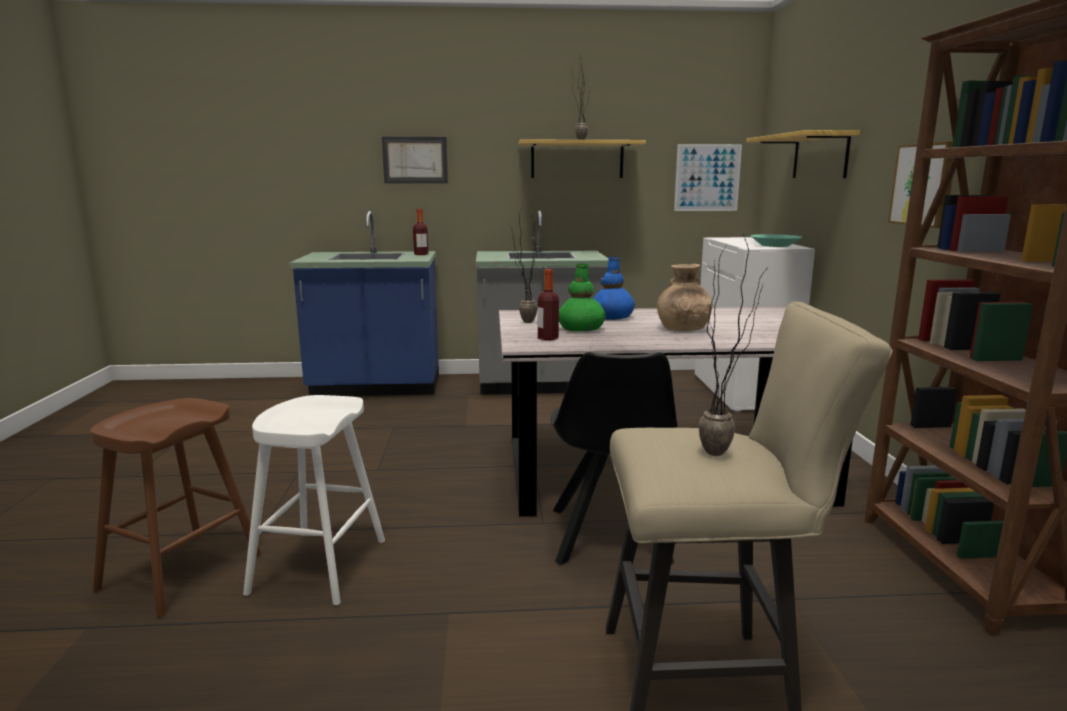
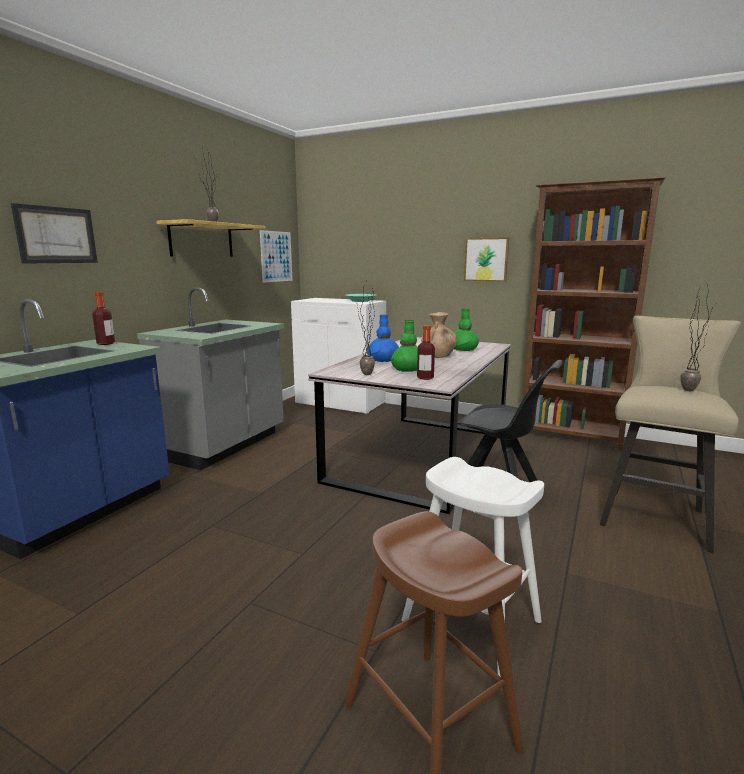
camera: 60 degrees left, 0 degrees up
shelf [746,130,860,178] -> none
none -> green vase [454,309,479,351]

